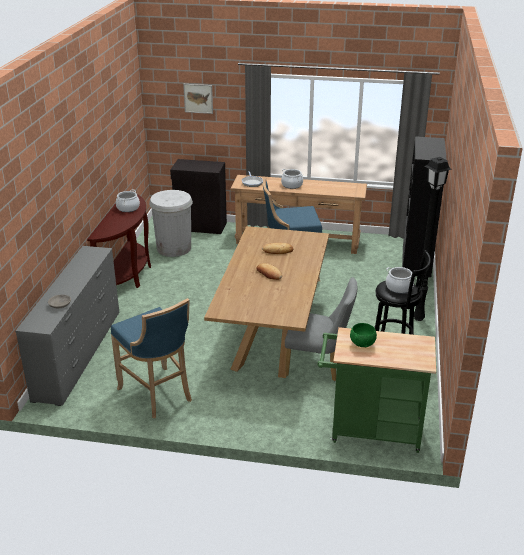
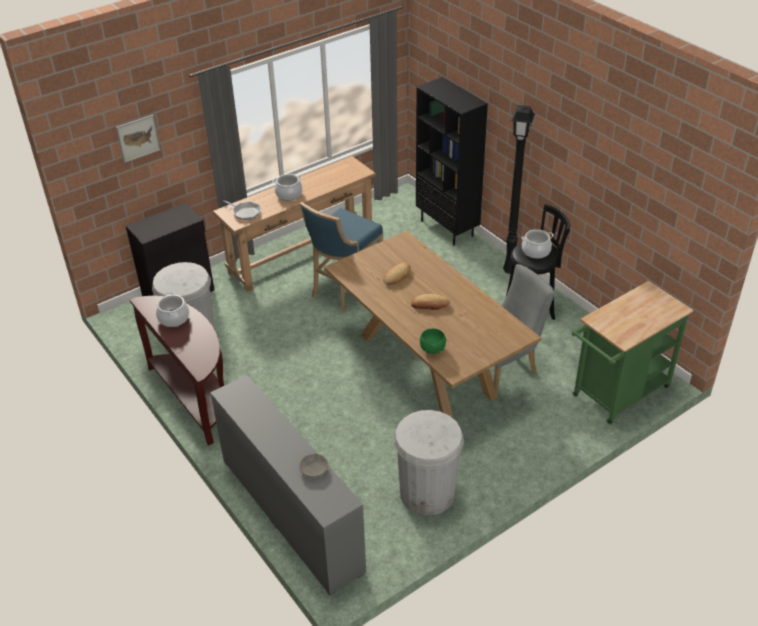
camera: 45 degrees left, 10 degrees up
blue stool [111,298,192,418] -> white trash can [393,410,464,515]
green bowl [350,323,377,347] -> green bowl moved to [420,328,446,354]

